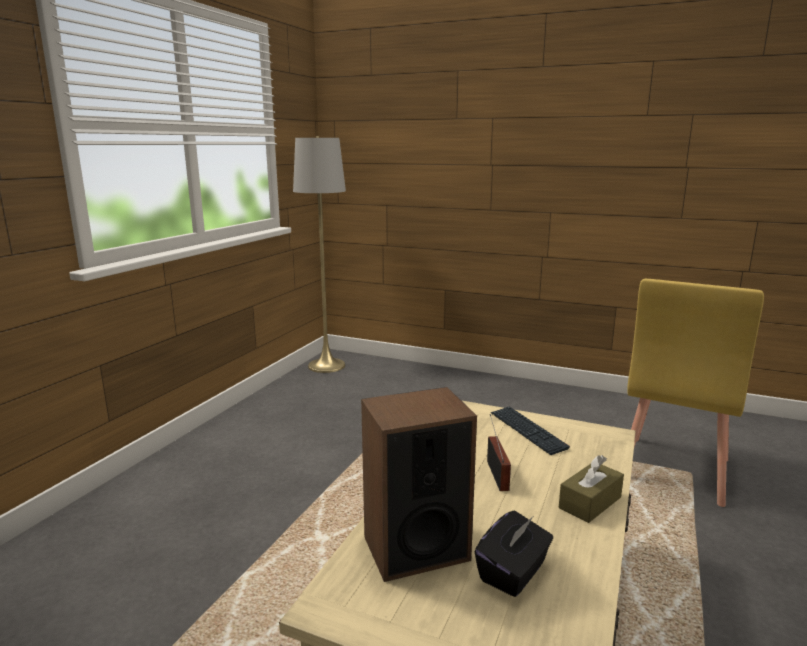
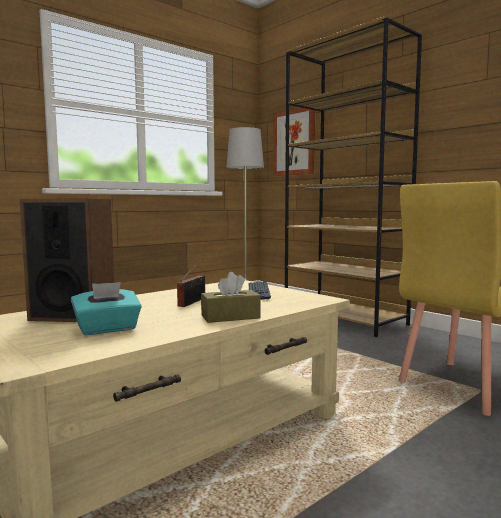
camera: 25 degrees right, 10 degrees down
black tissue box [475,511,553,597] -> turquoise tissue box [71,282,142,335]
none -> picture [273,108,315,176]
none -> brown bookcase [285,16,422,337]

